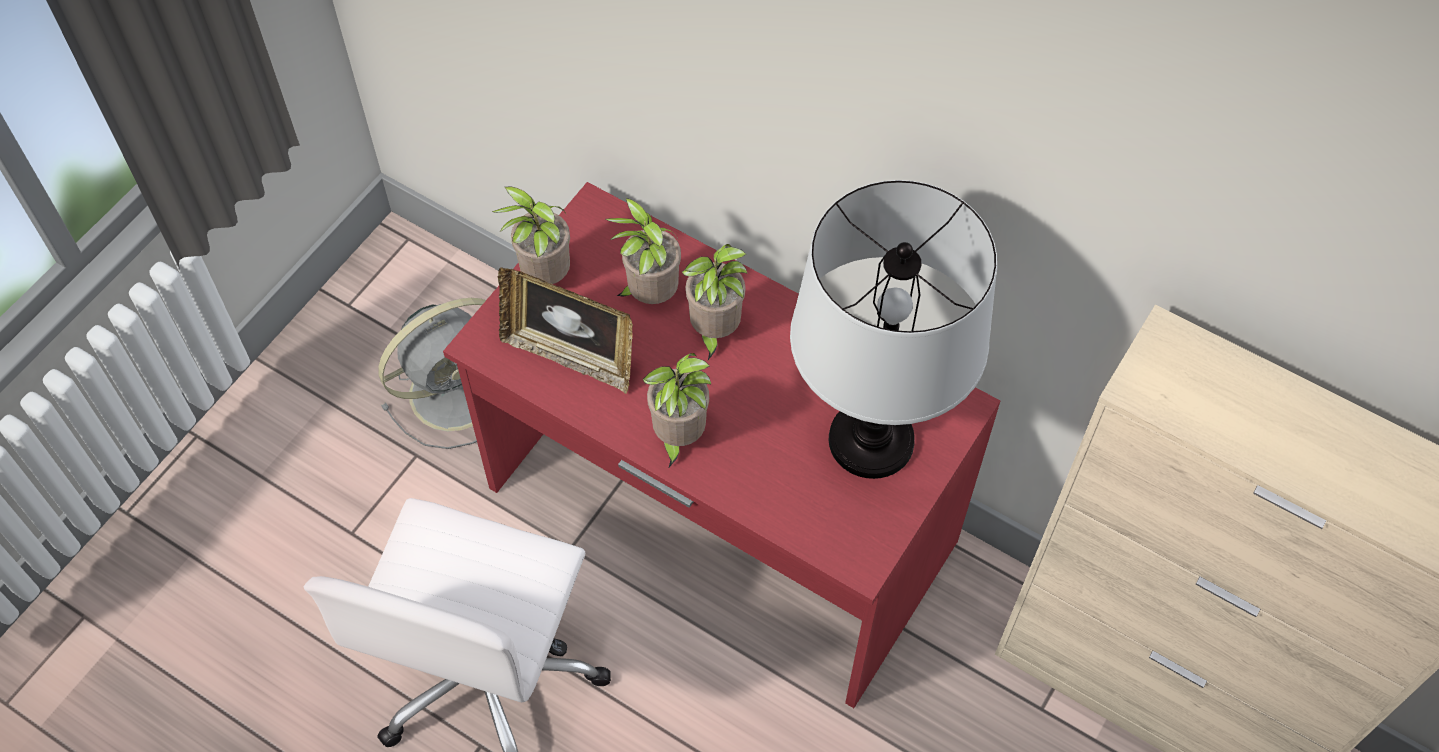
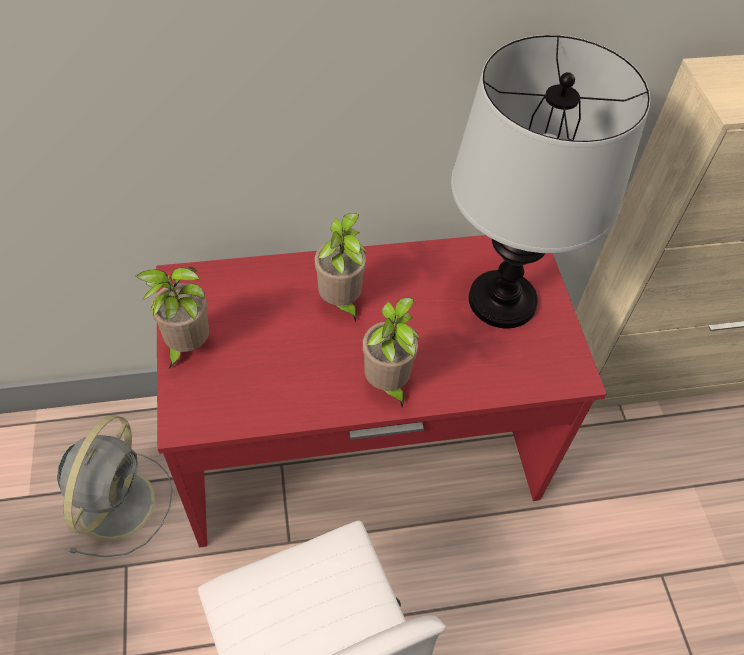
camera: 45 degrees left, 5 degrees down
picture frame [498,267,633,394] -> none
potted plant [606,198,681,304] -> none

